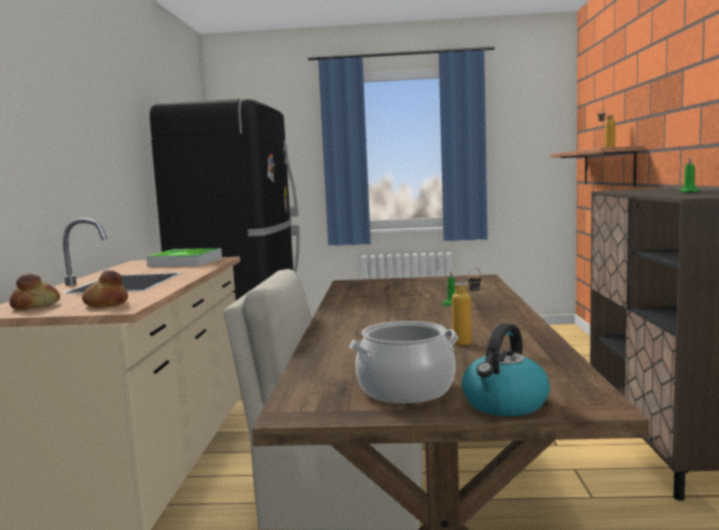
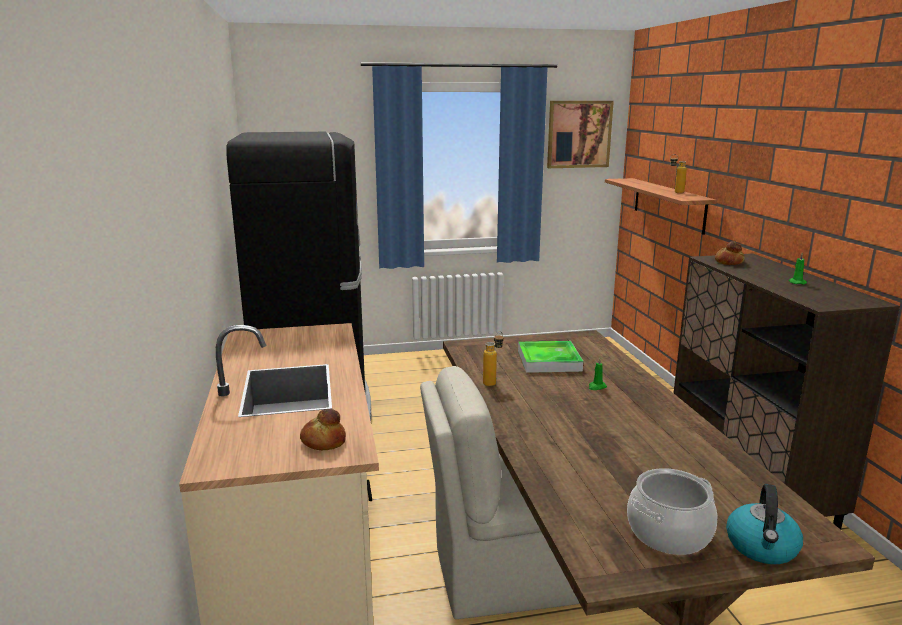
camera: 15 degrees left, 10 degrees up
bread [9,273,60,310] -> bread moved to [715,241,745,265]
tray [146,248,222,267] -> tray moved to [518,341,583,373]
bottle [452,268,481,346] -> bottle moved to [483,331,504,386]
none -> picture [547,101,614,168]

